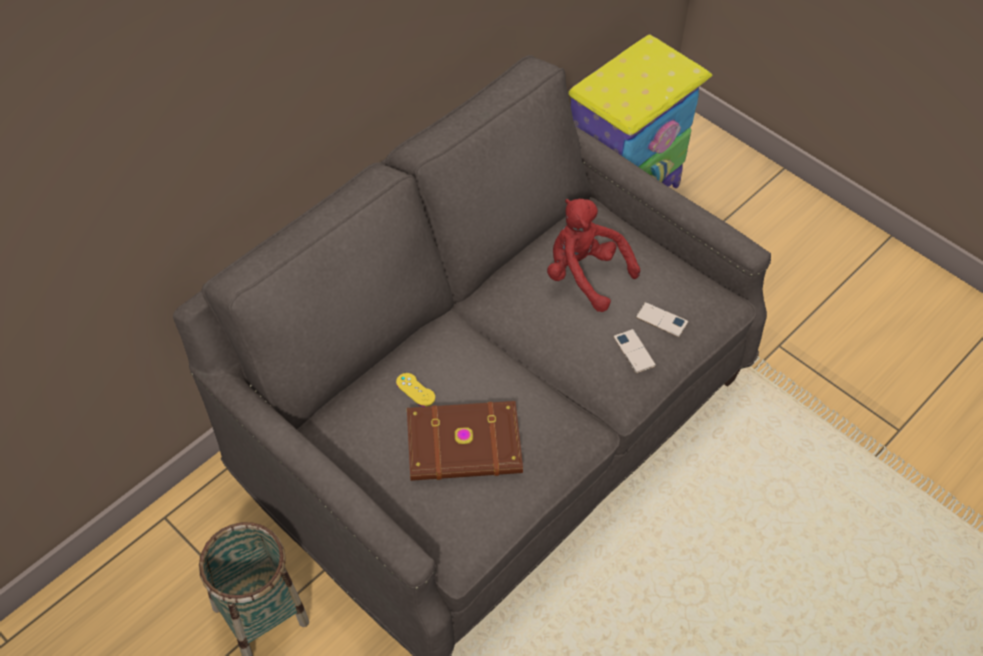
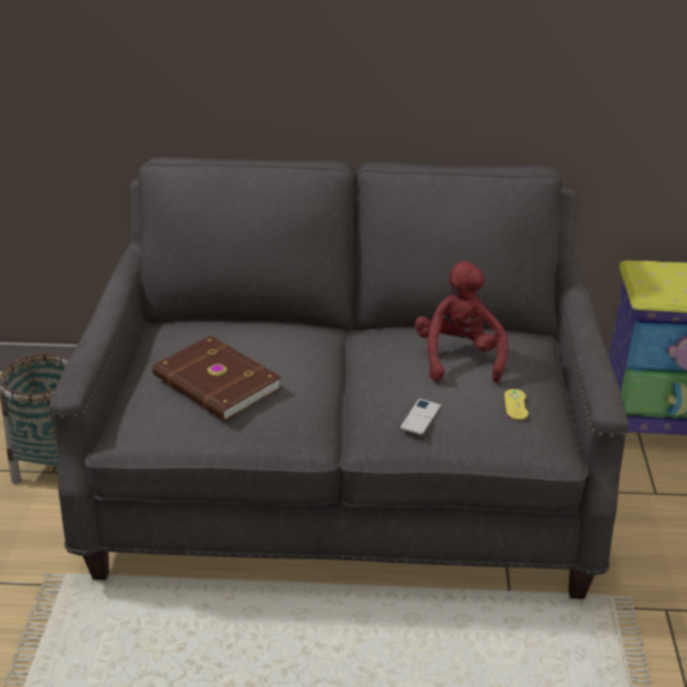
camera: 50 degrees right, 20 degrees down
yellow game controller [396,373,435,407] -> yellow game controller moved to [504,389,528,420]
phone [636,302,688,337] -> none

